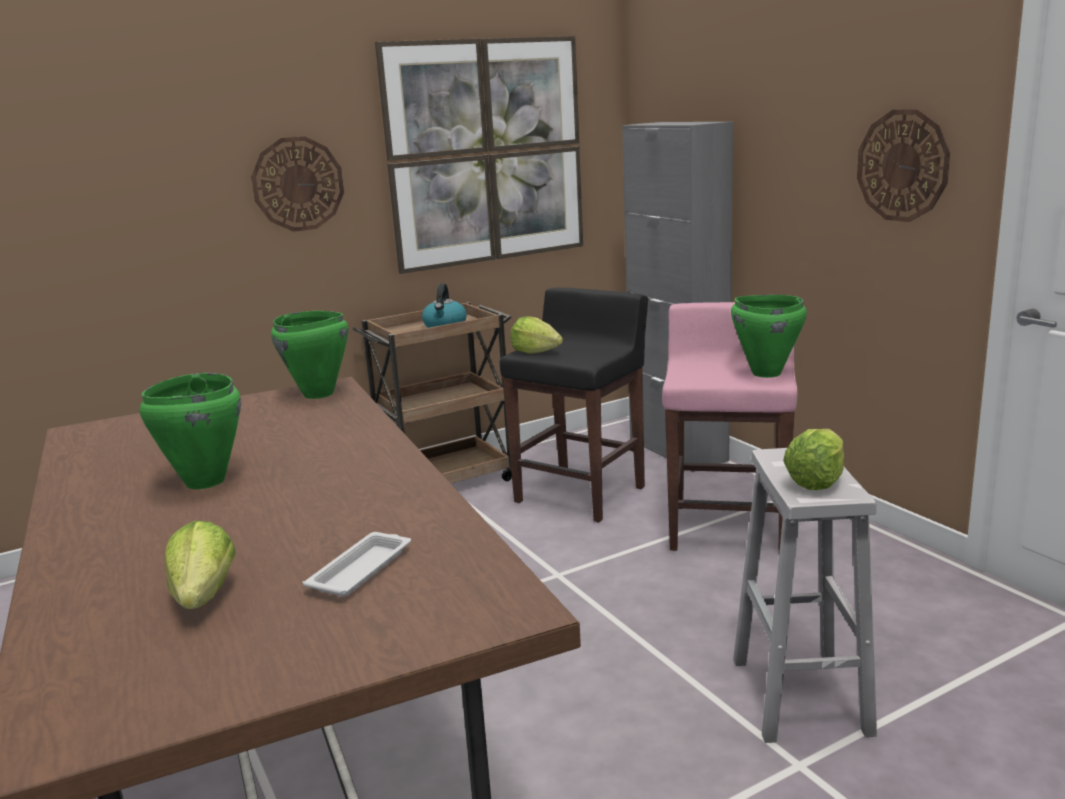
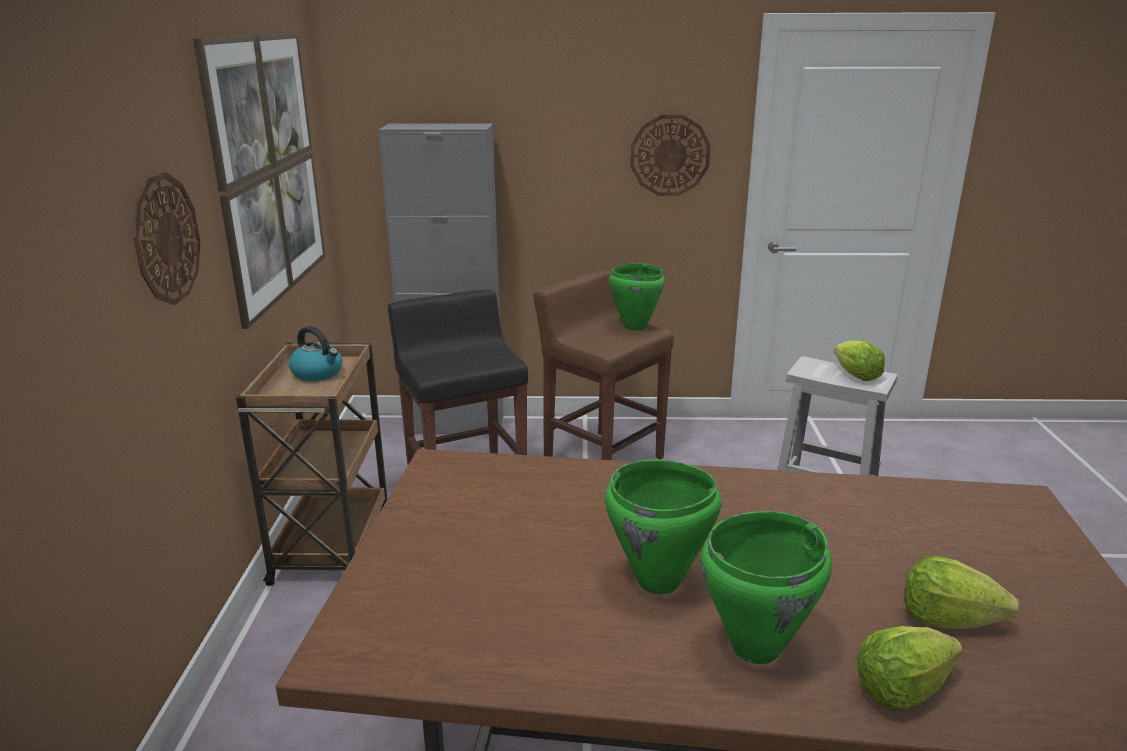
camera: 60 degrees left, 5 degrees up
green cooking pot [271,311,349,399] -> green cooking pot moved to [701,511,832,664]
white tray [303,532,411,597] -> none
lettuce [510,316,563,354] -> lettuce moved to [857,626,963,711]
pink stool [662,302,798,555] -> brown stool [533,270,674,460]

